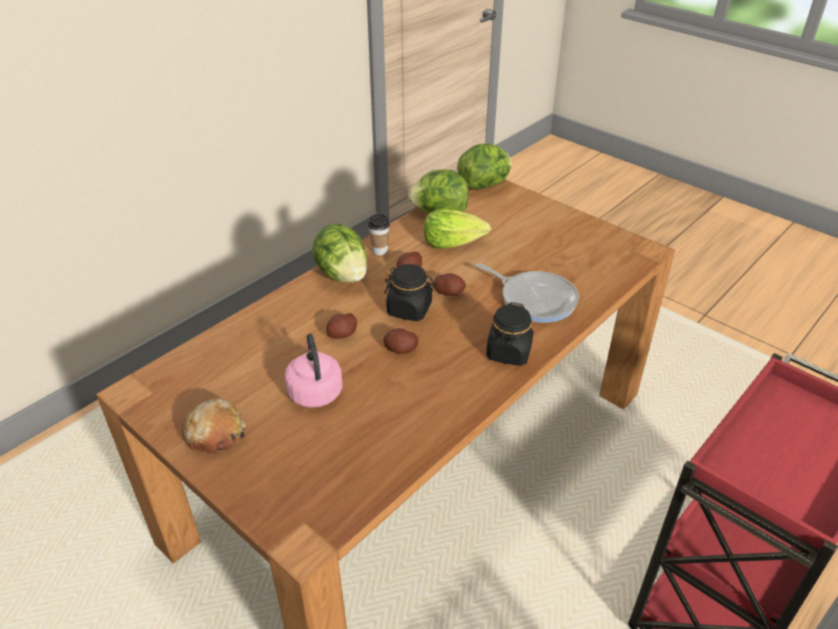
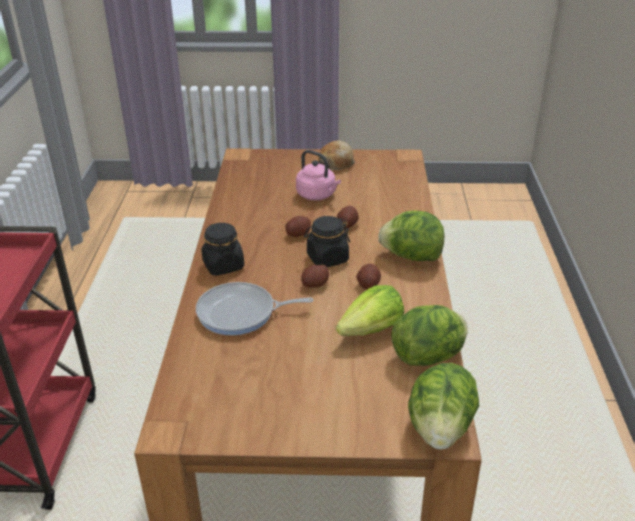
camera: 140 degrees right, 5 degrees down
cup [368,214,390,256] -> none

